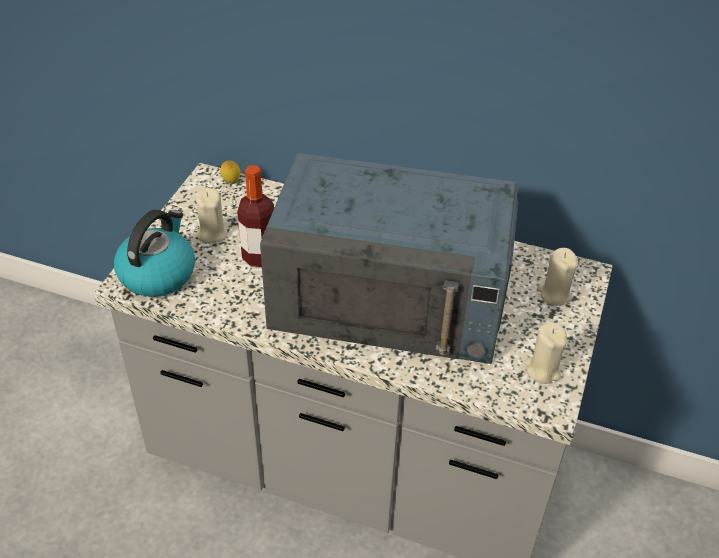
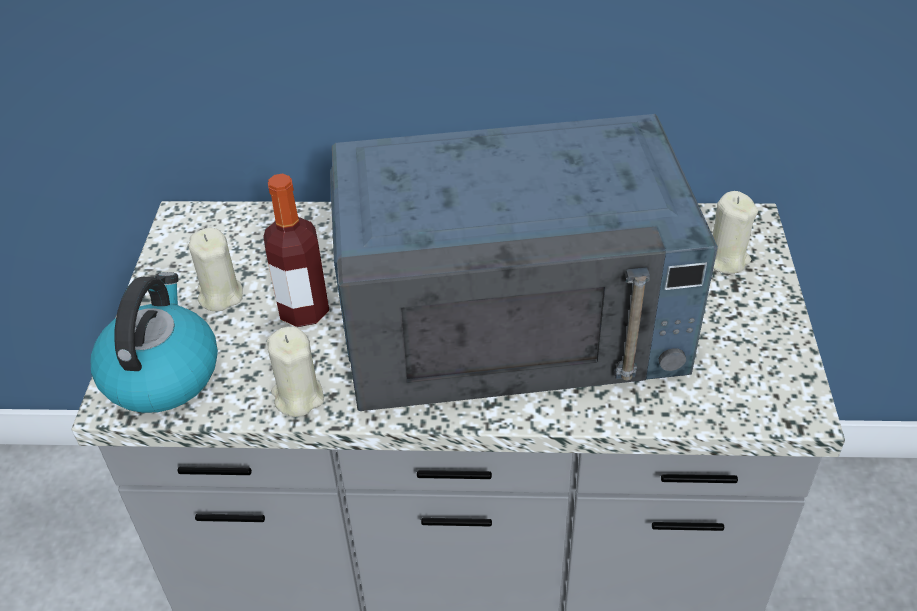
camera: 15 degrees left, 0 degrees up
lemon [220,161,240,184] -> none
beige candle [525,322,567,384] -> beige candle moved to [267,326,324,417]

